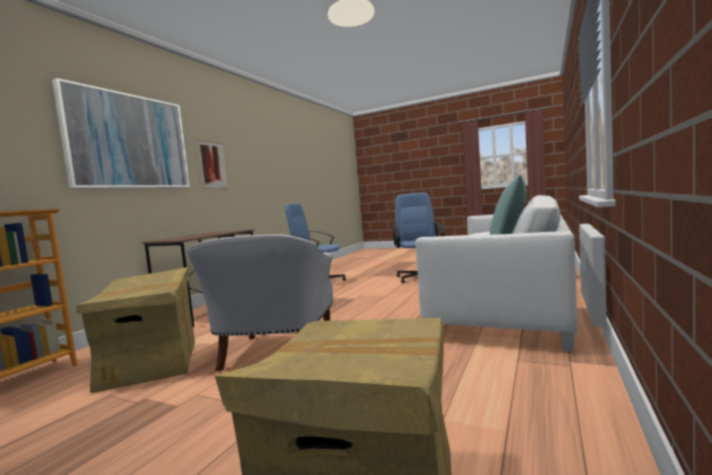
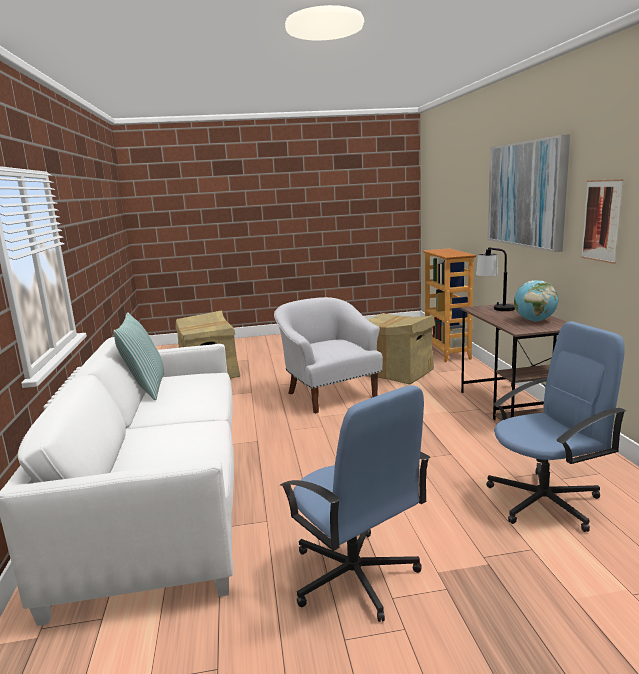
camera: 145 degrees right, 10 degrees up
none -> table lamp [476,247,515,311]
none -> globe [514,280,558,322]

